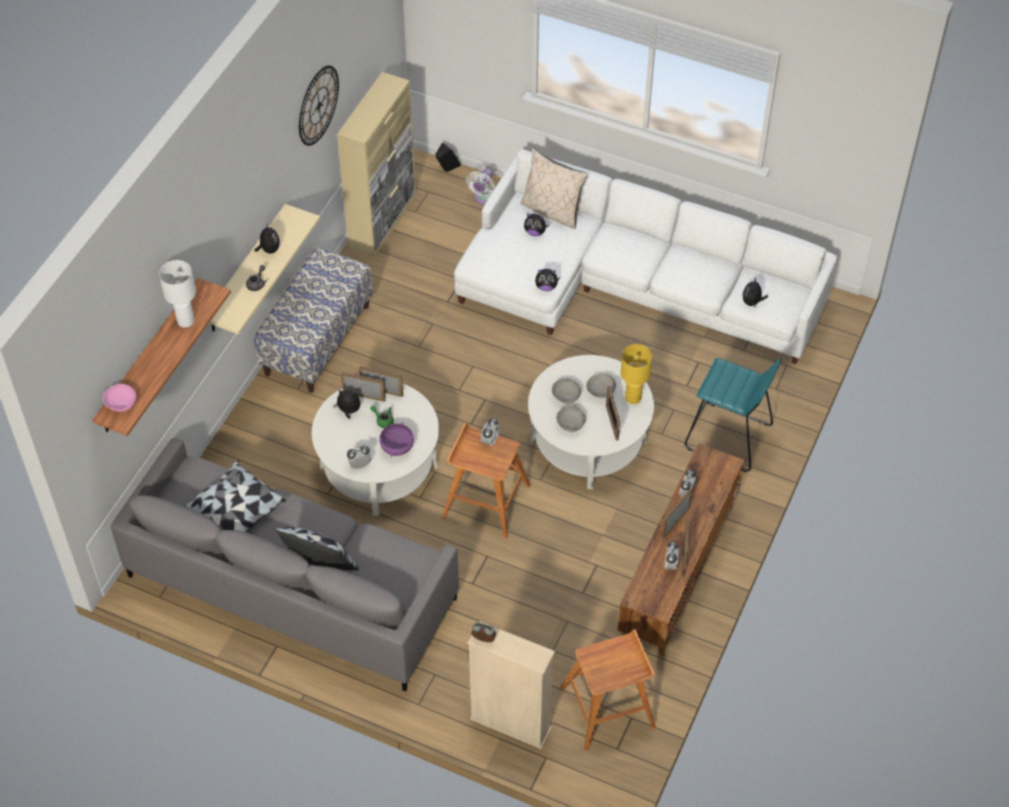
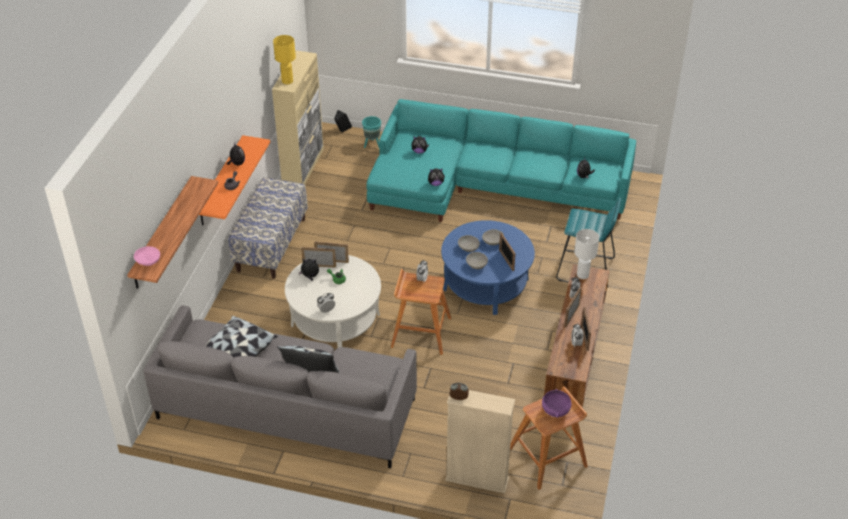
camera: 10 degrees left, 10 degrees down
white table lamp [159,260,196,327] -> white table lamp moved to [574,229,599,279]
beige shelf [209,204,320,335] -> orange shelf [199,135,270,225]
wall clock [299,66,339,146] -> none
purple bowl [379,422,414,457] -> purple bowl moved to [542,389,571,418]
white sofa [454,150,837,364] -> turquoise sofa [366,99,636,222]
white fan [466,169,495,205] -> turquoise planter [362,116,381,148]
beige pillow [521,149,588,229] -> none
white coffee table [528,355,654,489] -> blue coffee table [441,220,535,315]
yellow table lamp [621,344,652,404] -> yellow table lamp moved to [273,35,296,84]

